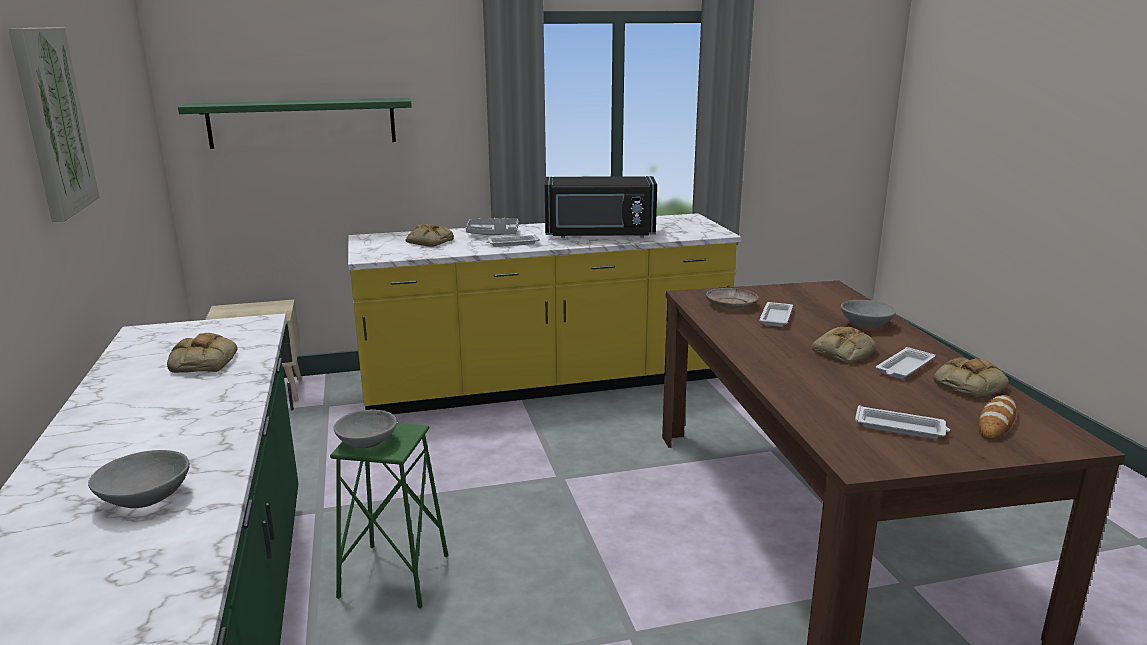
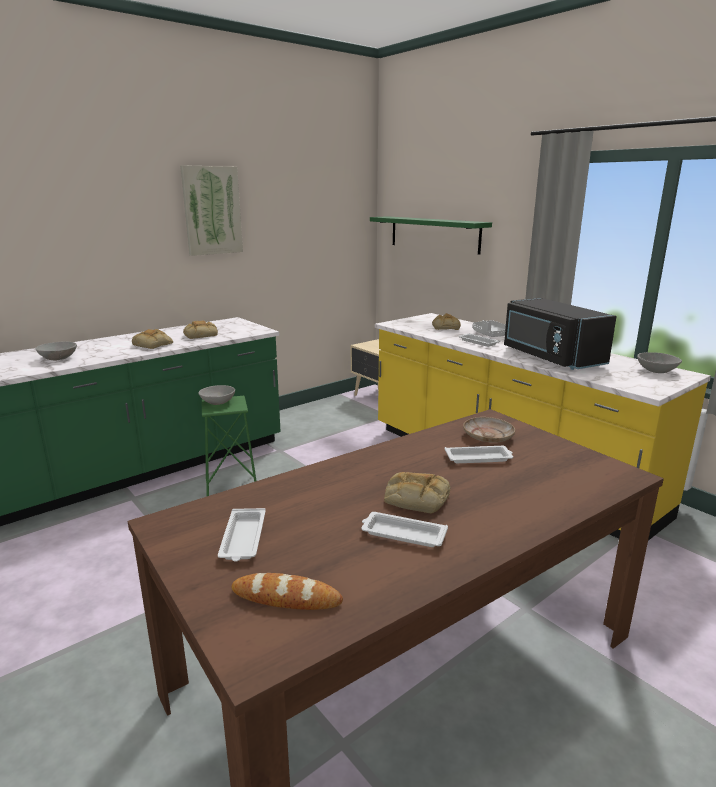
camera: 65 degrees right, 0 degrees up
grey bowl [841,300,896,328] -> grey bowl moved to [637,352,682,373]
bread [934,358,1009,399] -> bread moved to [132,329,173,349]

